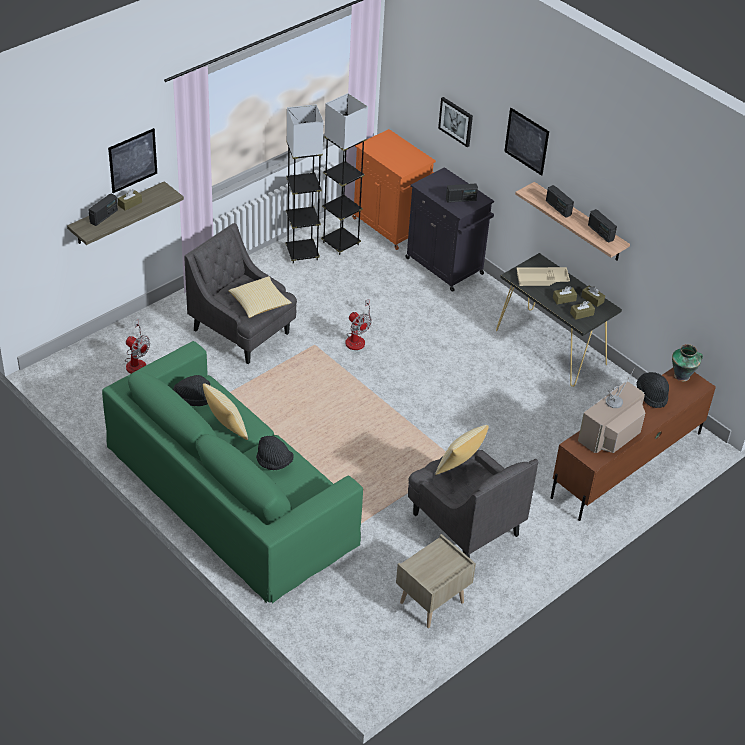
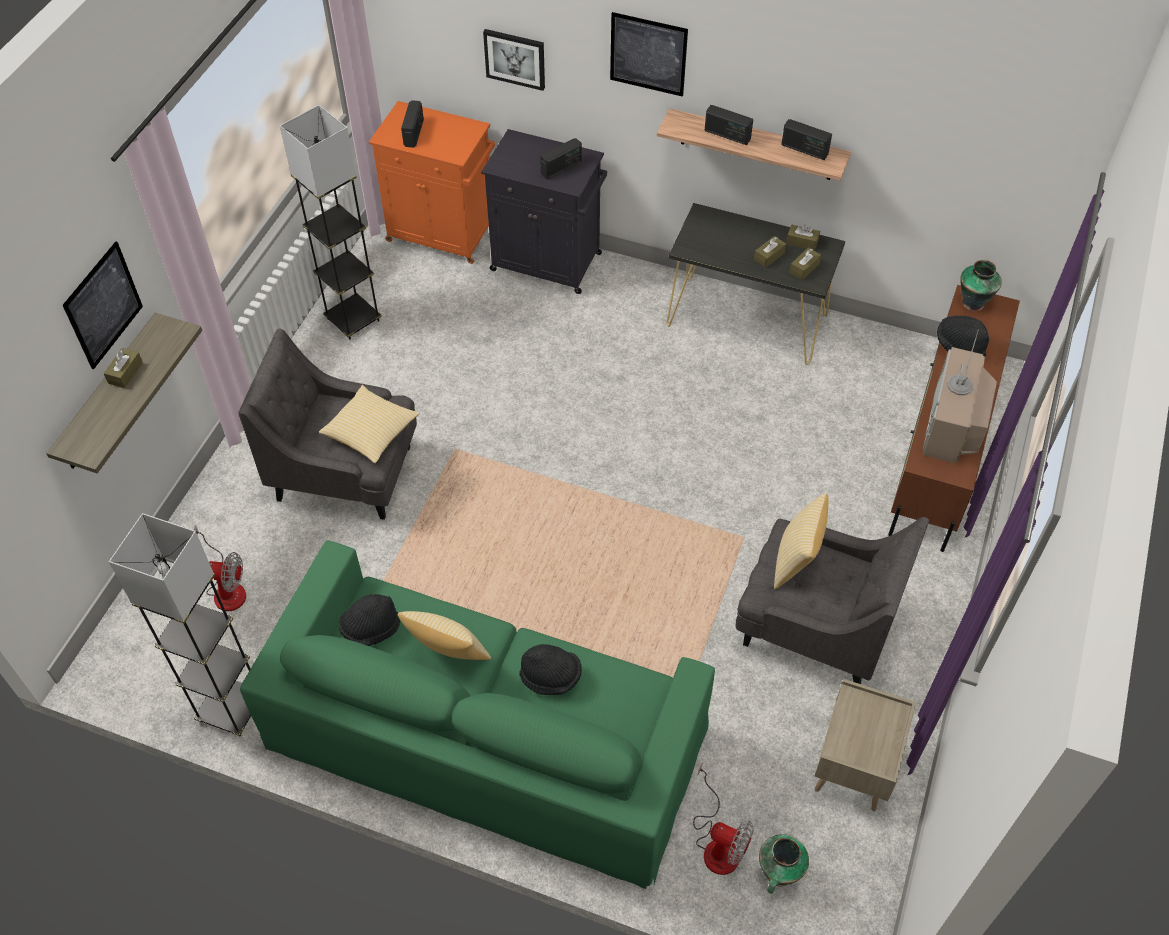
camera: 25 degrees left, 10 degrees up
radio [88,194,118,226] -> radio moved to [401,100,424,148]
grey floor lamp [321,93,368,255] -> grey floor lamp moved to [109,513,251,736]
fan [345,299,372,350] -> fan moved to [693,762,754,875]
beige tray [517,267,570,286] -> none
none -> vase [759,834,809,894]

